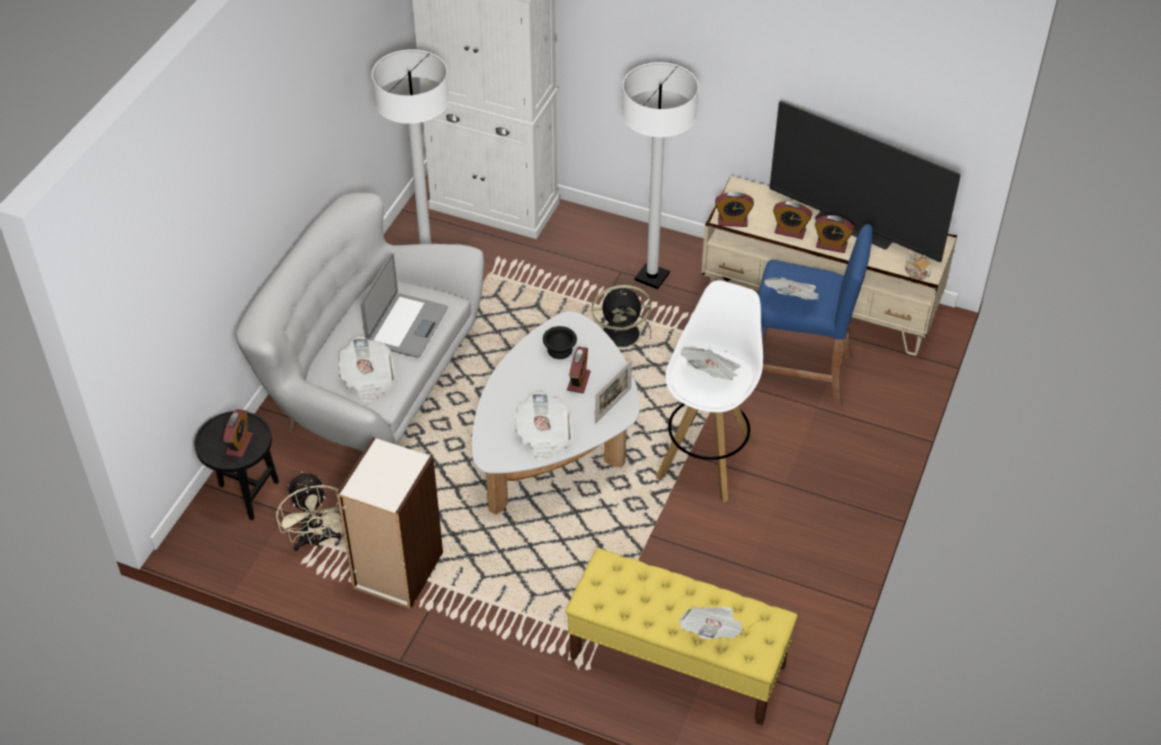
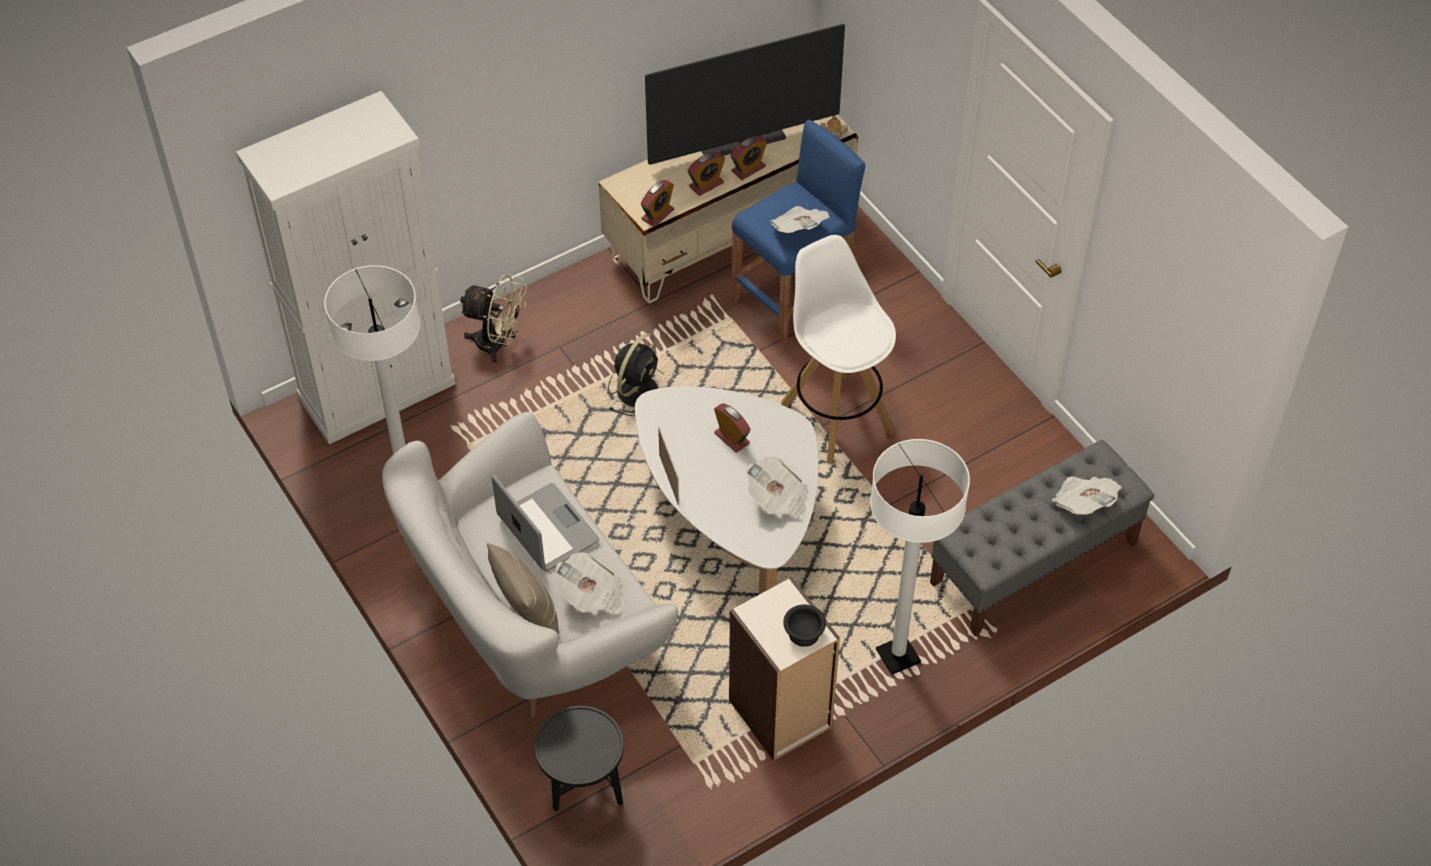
camera: 55 degrees left, 5 degrees up
alarm clock [223,409,253,458] -> none
beige fan [276,471,342,551] -> beige fan moved to [460,274,527,363]
black bowl [543,326,577,359] -> black bowl moved to [783,604,826,647]
yellow bench [566,548,798,725] -> grey bench [930,440,1154,636]
picture frame [595,359,632,424] -> picture frame moved to [658,427,679,505]
white floor lamp [622,62,699,289] -> white floor lamp moved to [870,439,970,675]
newspaper [681,348,741,380] -> none
none -> beige pillow [487,543,559,635]

